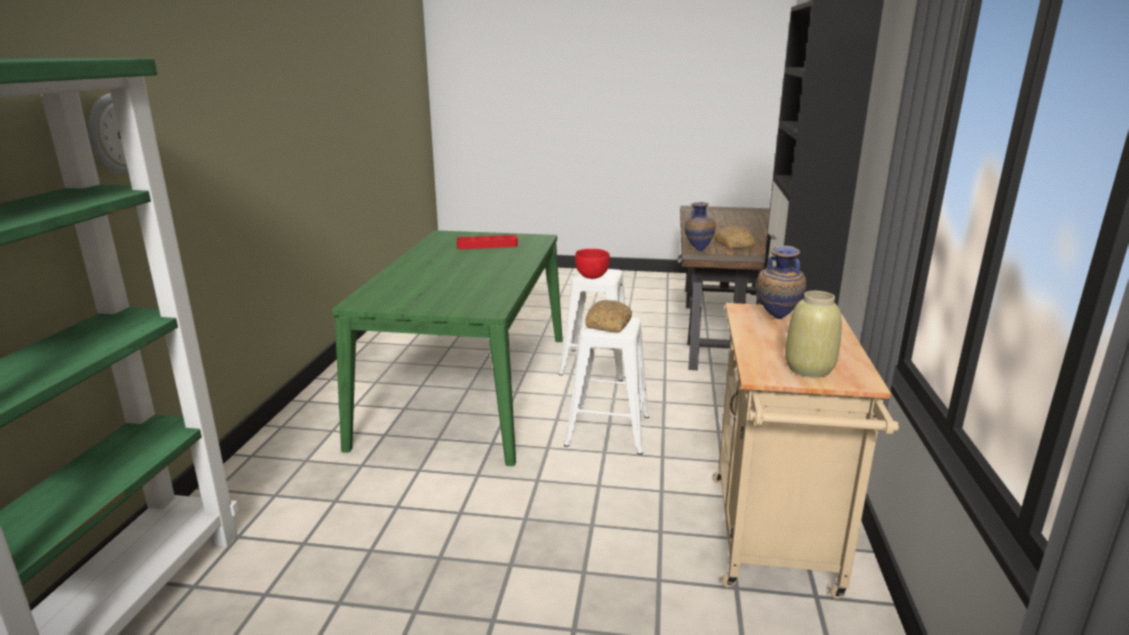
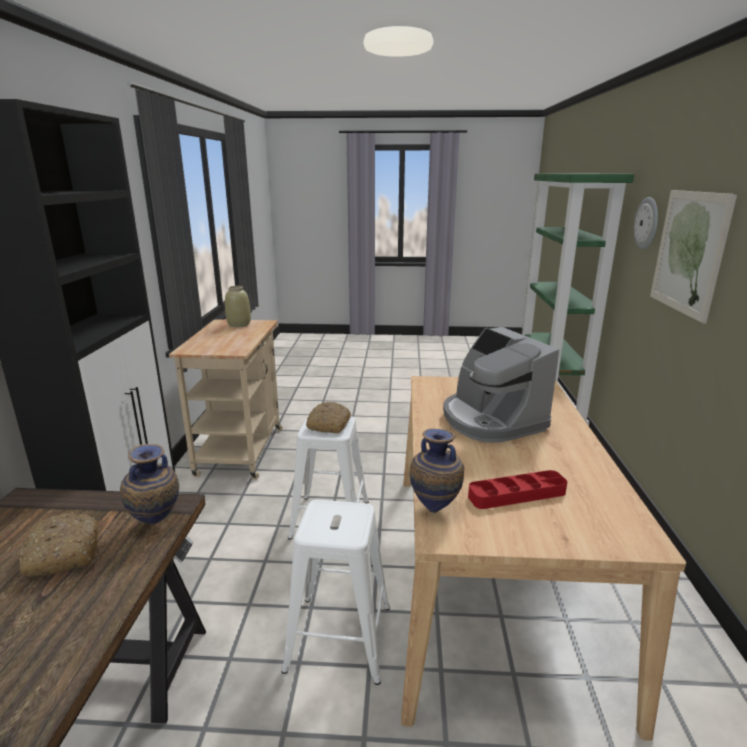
camera: 175 degrees right, 0 degrees up
green dining table [331,230,563,466] -> beige dining table [401,376,686,741]
red bowl [575,249,610,279] -> none
vase [757,246,806,319] -> vase moved to [410,428,464,513]
none -> coffee machine [443,327,559,442]
none -> picture [650,190,737,324]

